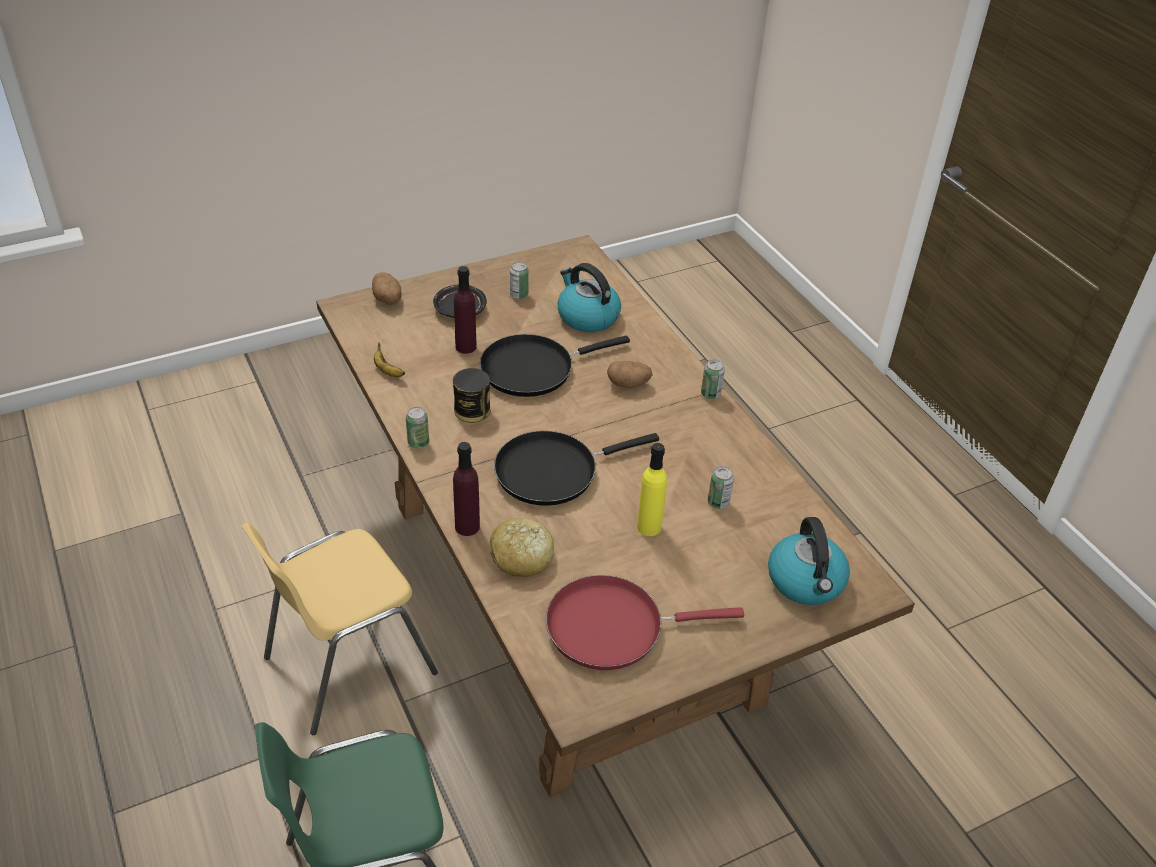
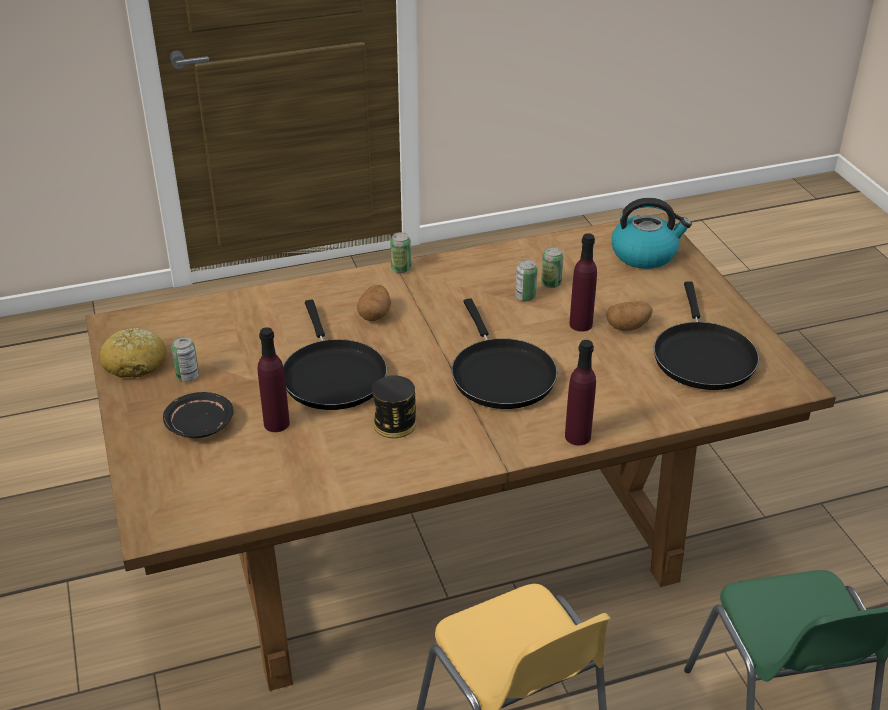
camera: 80 degrees left, 5 degrees down
potato [372,272,402,304] -> potato moved to [606,301,653,331]
banana [374,342,405,377] -> none
can [406,407,429,448] -> can moved to [515,259,538,301]
bread [490,518,554,577] -> bread moved to [99,328,166,378]
red frying pan [546,575,744,670] -> black frying pan [654,281,759,390]
kettle [557,263,621,332] -> none
yellow bottle [637,443,667,536] -> purple bottle [569,233,597,331]

